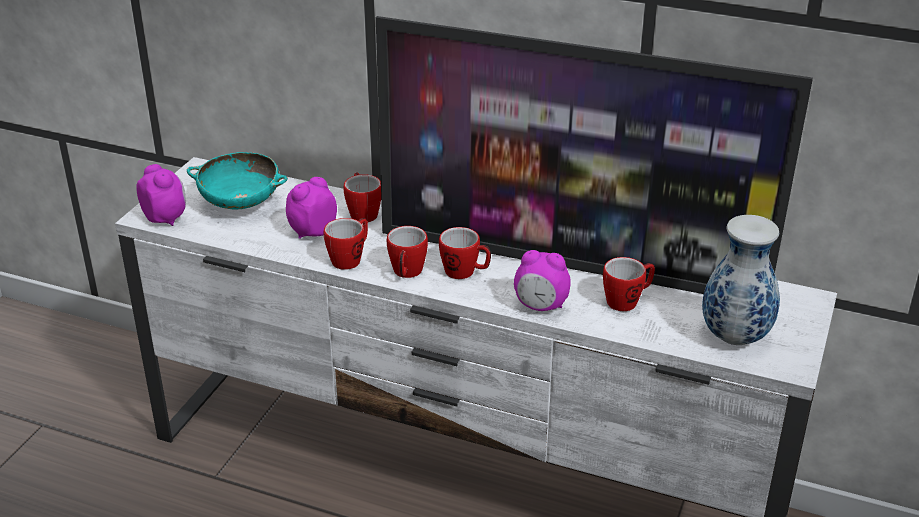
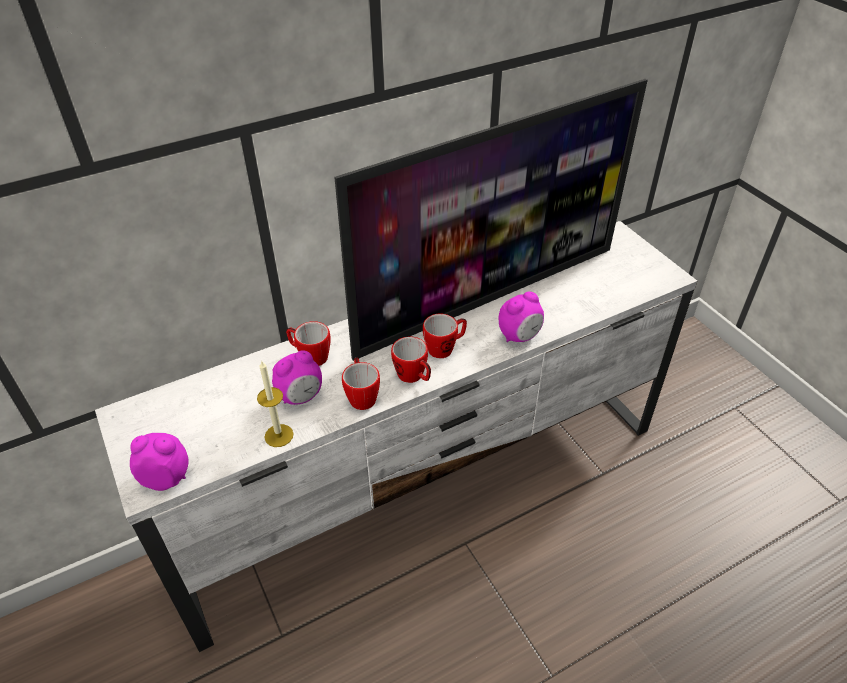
camera: 50 degrees left, 10 degrees up
turquoise bowl [187,152,288,209] -> none
alarm clock [286,177,337,239] -> alarm clock turned 120 degrees counterclockwise [272,350,322,405]
mug [603,257,655,311] -> none
vase [702,215,780,345] -> none
none -> candle [257,360,294,447]

